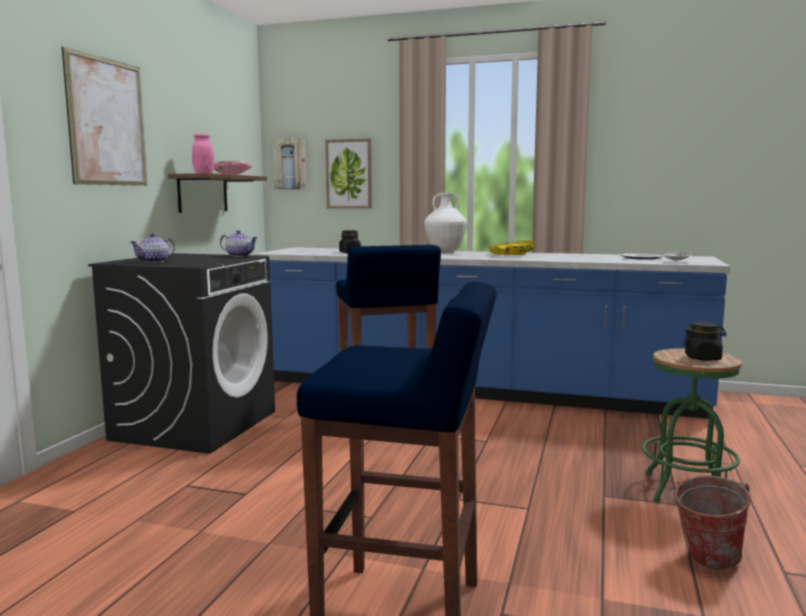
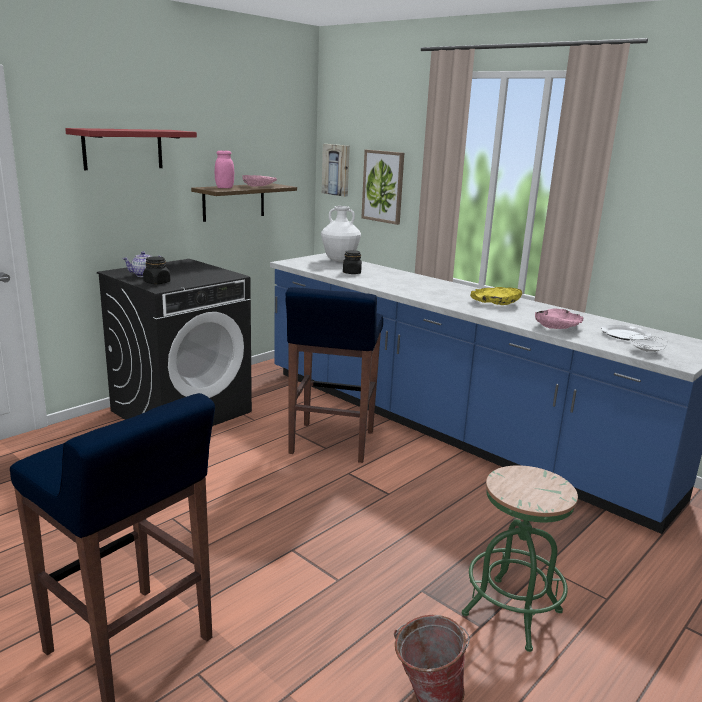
camera: 25 degrees right, 10 degrees up
picture [62,47,147,186] -> red shelf [65,128,197,170]
teapot [220,230,258,257] -> none
white vase [424,193,467,252] -> white vase moved to [321,206,361,262]
black jar [683,322,727,361] -> black jar moved to [143,256,171,284]
none -> pink bowl [535,309,583,329]

